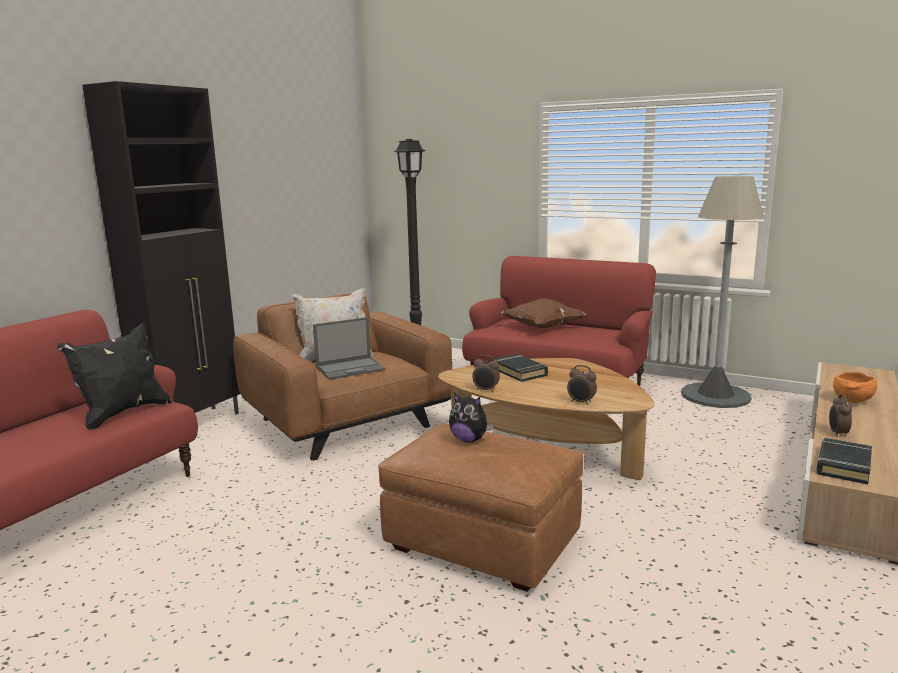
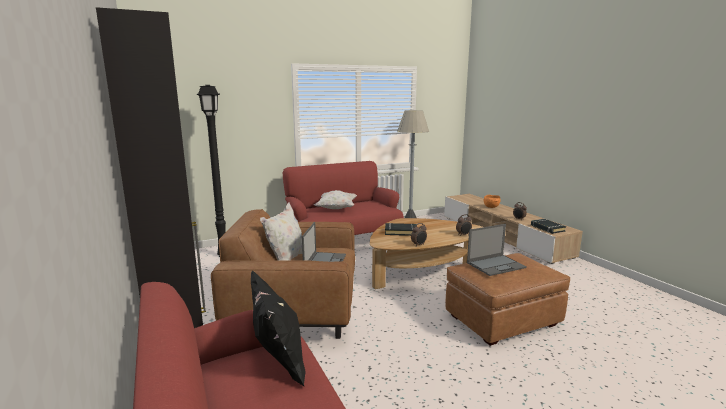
camera: 55 degrees left, 0 degrees up
plush toy [449,393,494,443] -> laptop [467,224,527,276]
brown pillow [500,299,588,328] -> white pillow [314,190,357,209]

